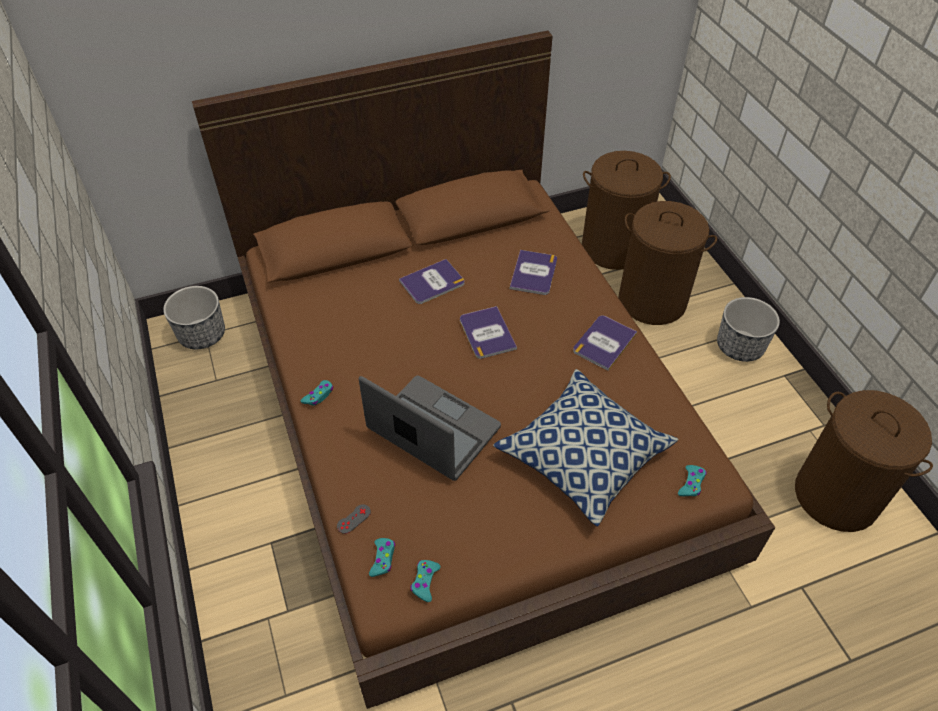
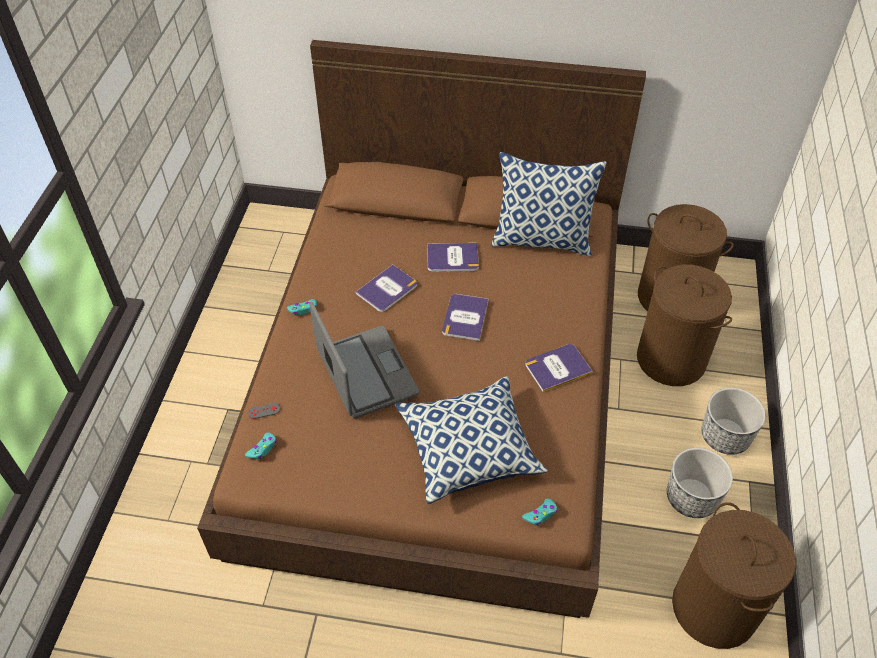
camera: 30 degrees right, 0 degrees up
planter [163,286,225,349] -> planter moved to [667,448,733,518]
turquoise game controller [410,560,441,602] -> none
book [510,250,557,295] -> book moved to [356,265,417,312]
none -> pillow [492,152,607,256]

